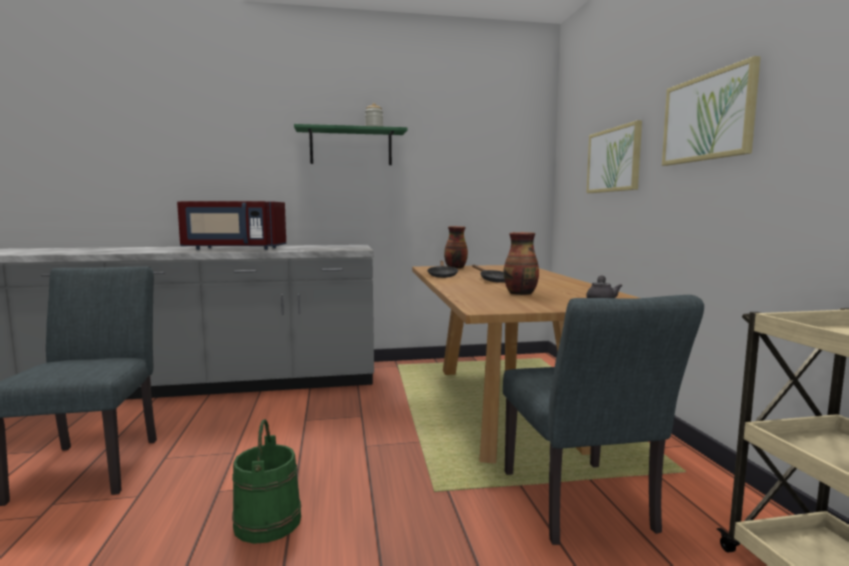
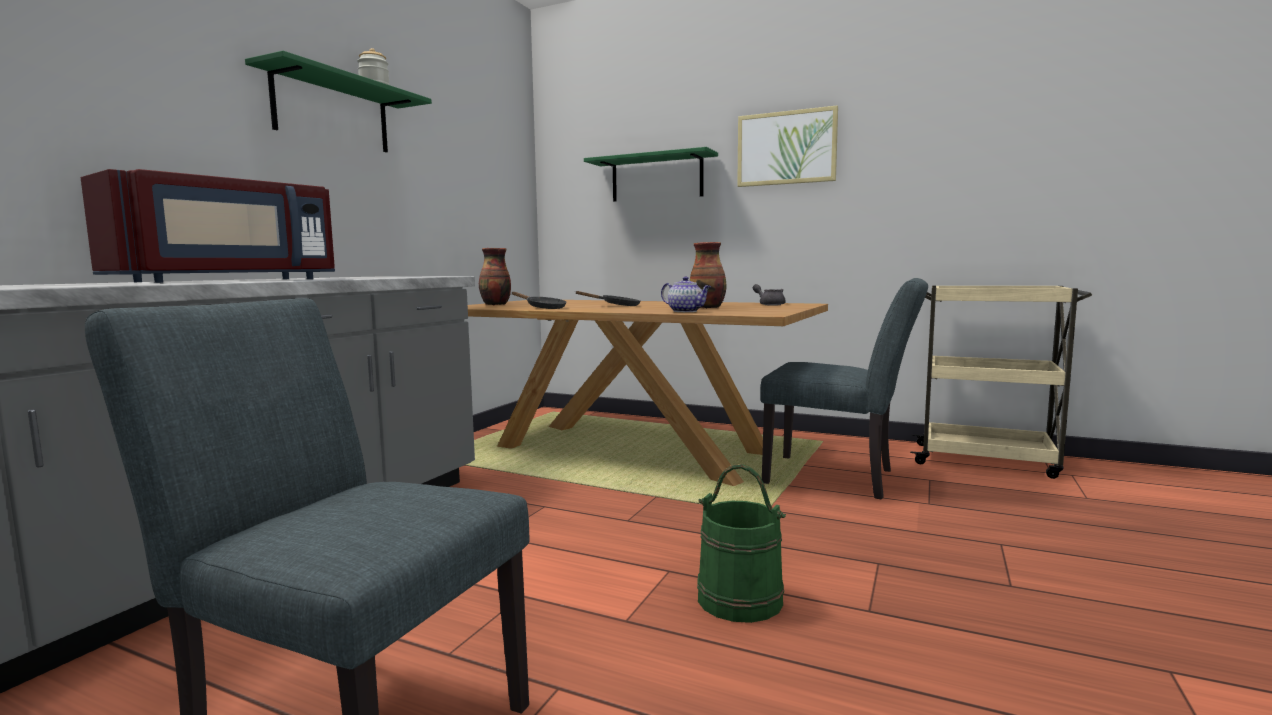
camera: 55 degrees left, 0 degrees up
picture [587,120,642,193] -> green shelf [584,147,718,202]
none -> teapot [661,276,711,312]

